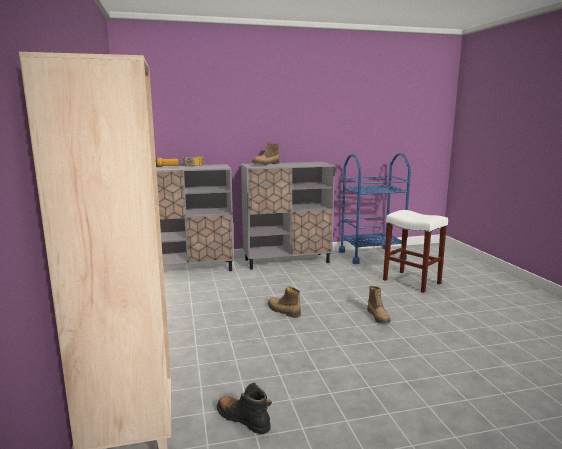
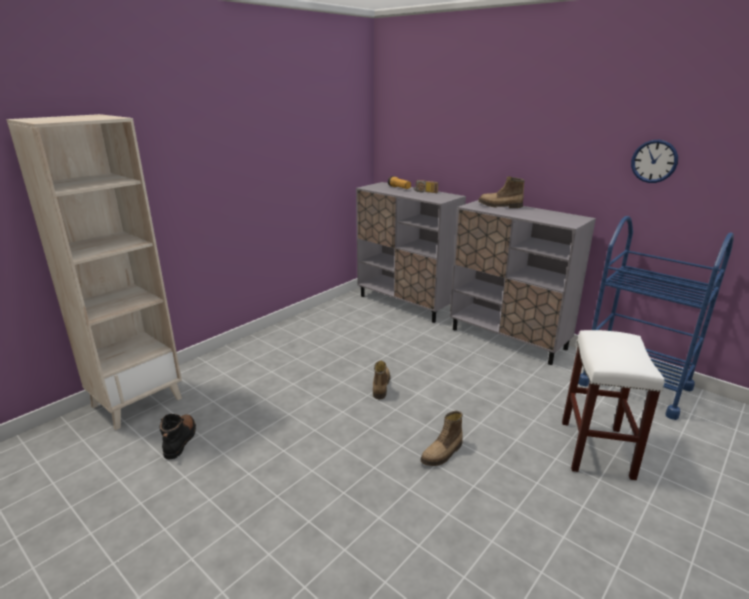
camera: 55 degrees right, 10 degrees up
none -> wall clock [631,140,678,183]

